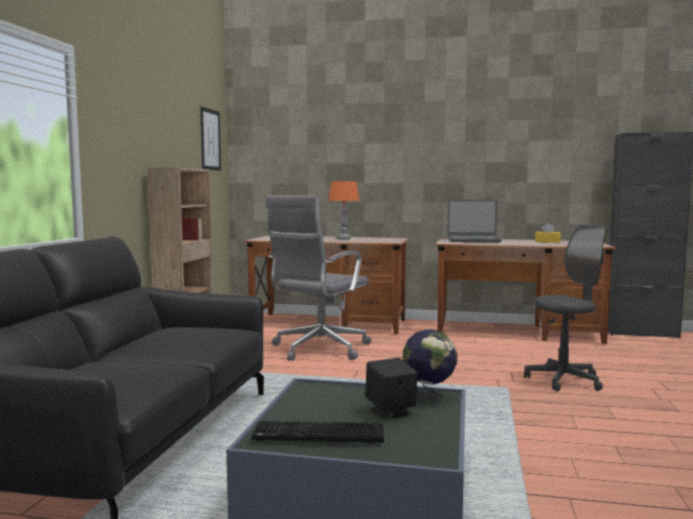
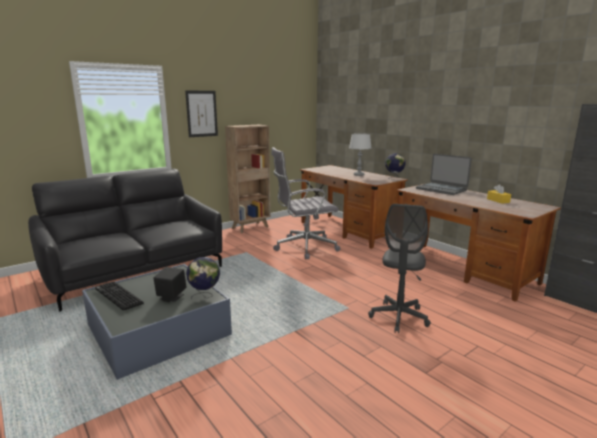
camera: 40 degrees right, 10 degrees up
picture [200,106,221,171] -> picture moved to [185,90,218,137]
orange table lamp [328,181,360,240] -> grey table lamp [349,133,372,176]
grey office chair [524,225,605,392] -> grey office chair turned 90 degrees clockwise [368,204,431,333]
none -> globe [385,153,406,180]

